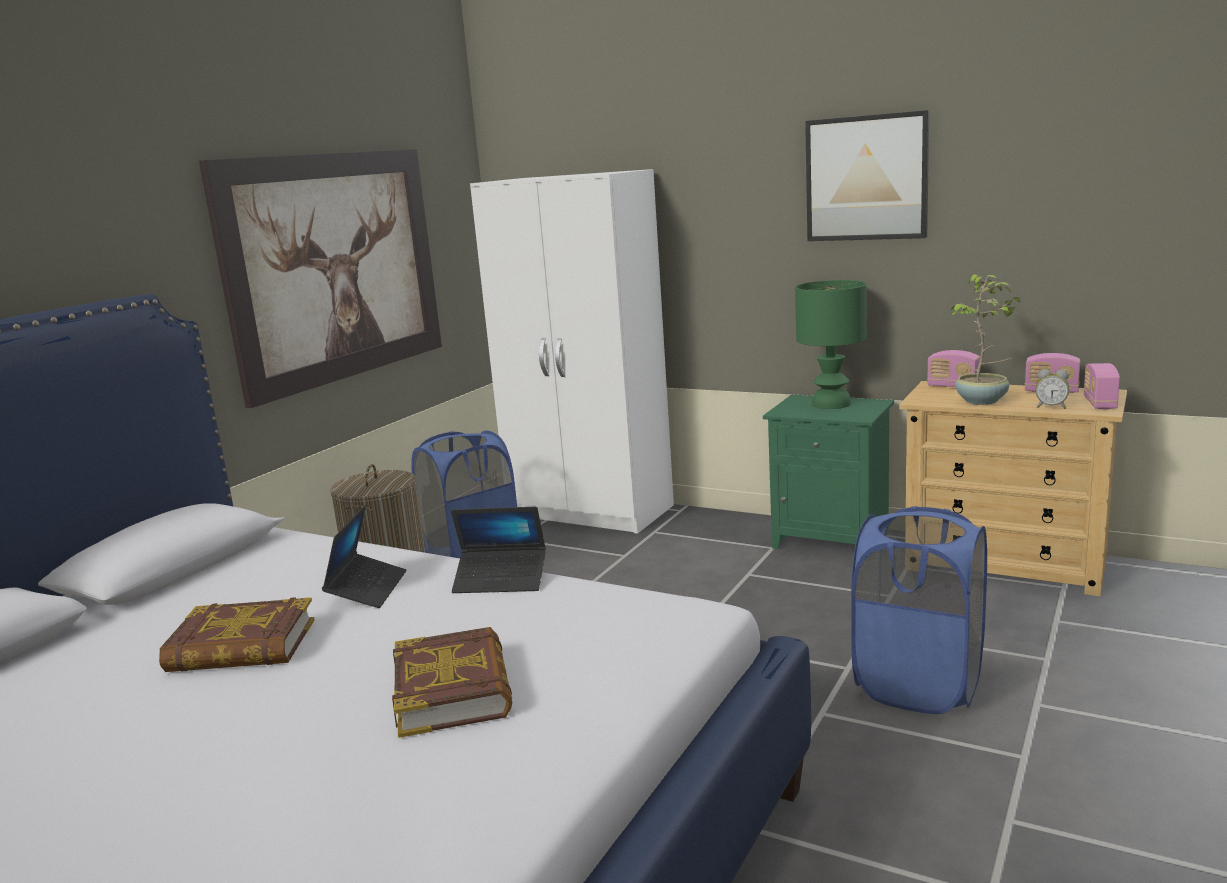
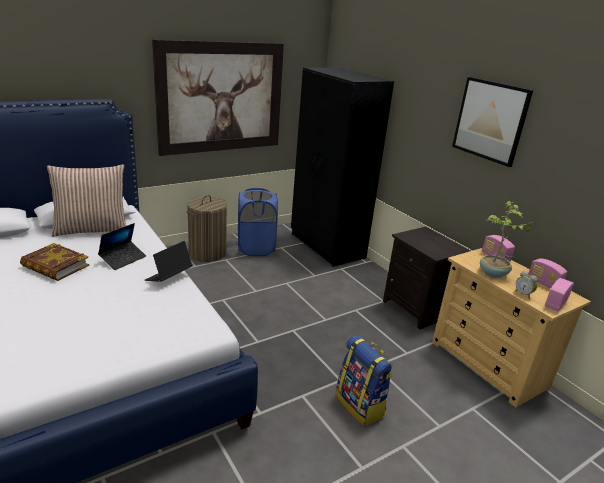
camera: 25 degrees right, 10 degrees up
book [392,627,512,738] -> none
laptop [451,506,546,593] -> laptop turned 90 degrees clockwise [145,241,192,282]
white wardrobe [470,169,674,534] -> black wardrobe [291,67,394,267]
green nightstand [763,395,894,549] -> black nightstand [383,227,470,329]
green table lamp [795,280,866,409] -> none
blue laundry basket [851,506,987,714] -> backpack [336,335,393,426]
none -> pillow [47,164,126,237]

